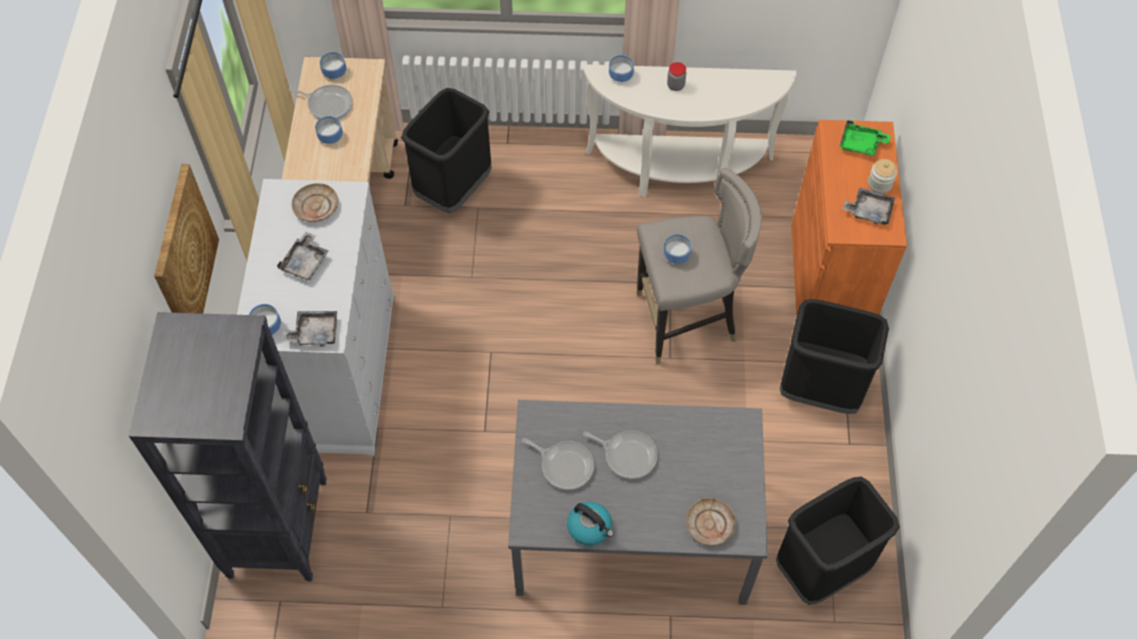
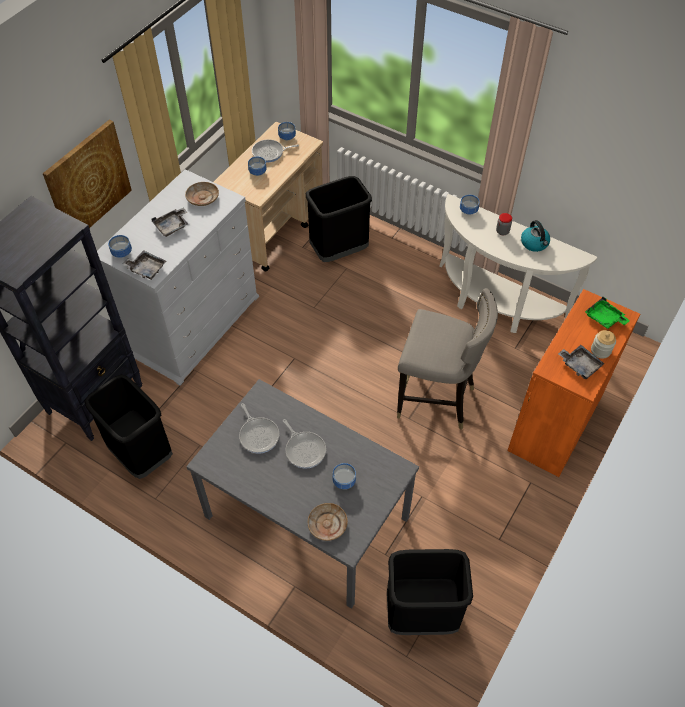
camera: 30 degrees right, 5 degrees down
frying pan [289,85,352,119] -> frying pan turned 120 degrees clockwise [252,139,299,163]
kettle [567,502,614,546] -> kettle moved to [521,220,550,252]
bowl [664,234,691,264] -> bowl moved to [332,463,356,489]
black trash can [780,299,889,414] -> black trash can moved to [84,374,173,479]

